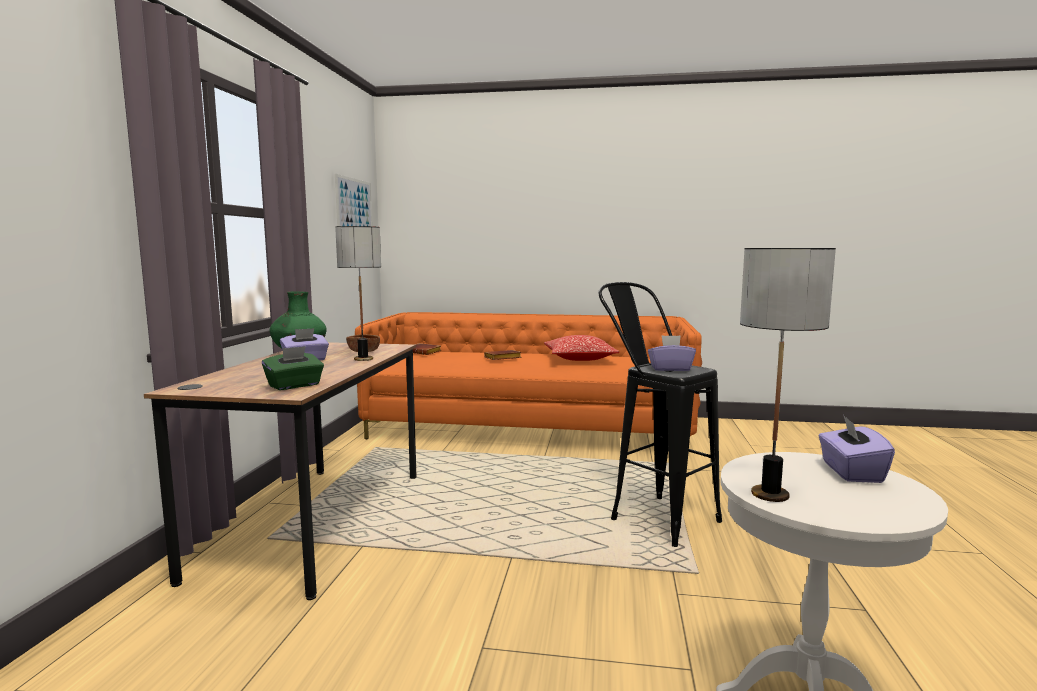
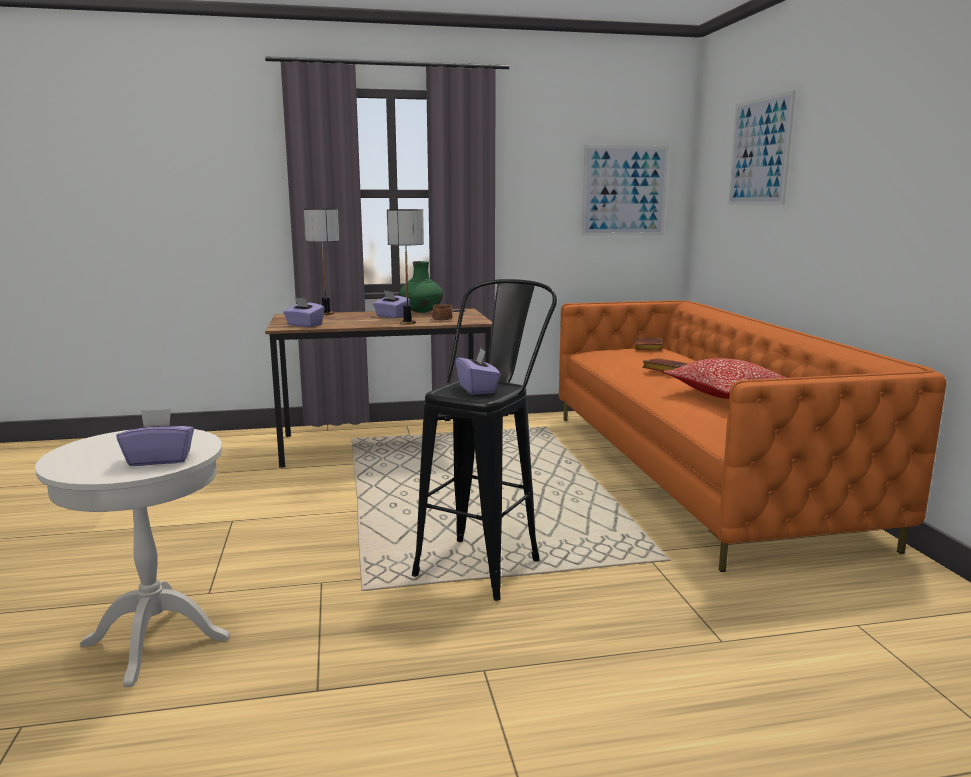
camera: 70 degrees right, 5 degrees up
green tissue box [262,346,324,390] -> purple tissue box [283,297,324,327]
table lamp [740,248,836,502] -> table lamp moved to [303,209,339,315]
none -> picture [728,90,796,205]

